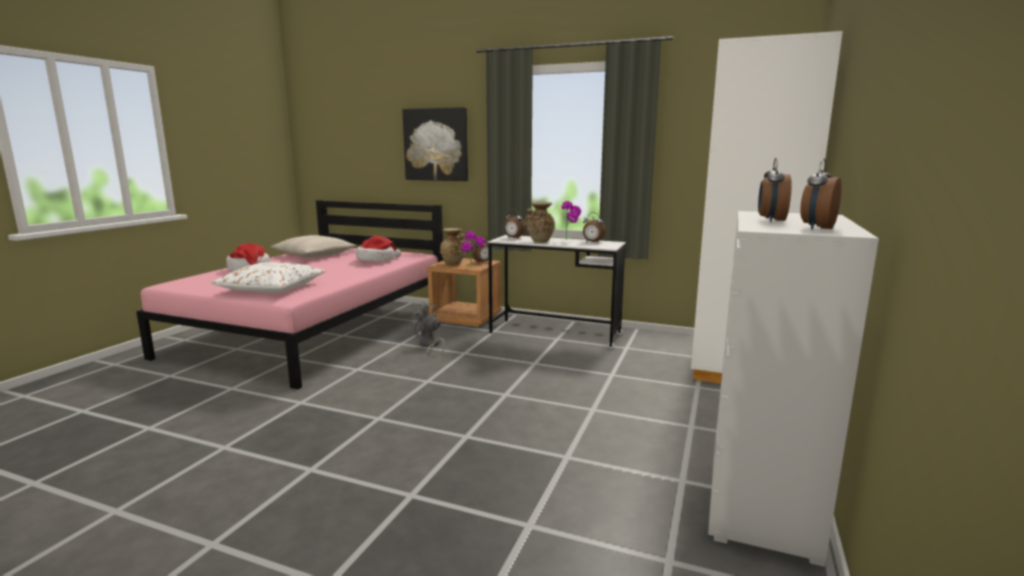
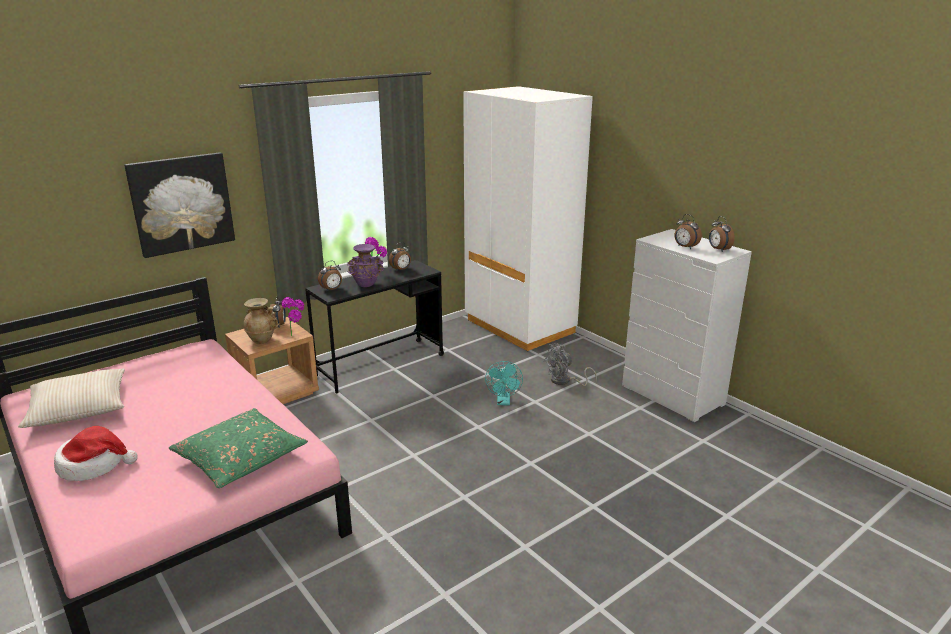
camera: 60 degrees left, 10 degrees up
white pillow [211,262,326,293] -> green pillow [169,408,308,488]
hat [356,236,401,262] -> none
grey fan [412,302,445,356] -> grey fan moved to [544,343,597,386]
white desk [488,235,626,349] -> black desk [305,260,444,394]
beige vase [524,202,555,243] -> purple vase [347,244,384,287]
none -> turquoise fan [485,361,523,405]

